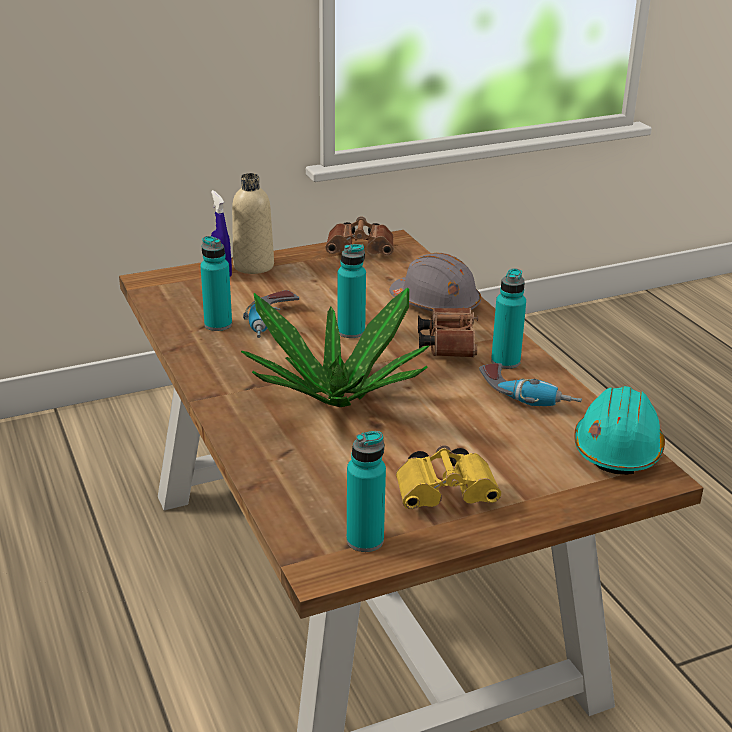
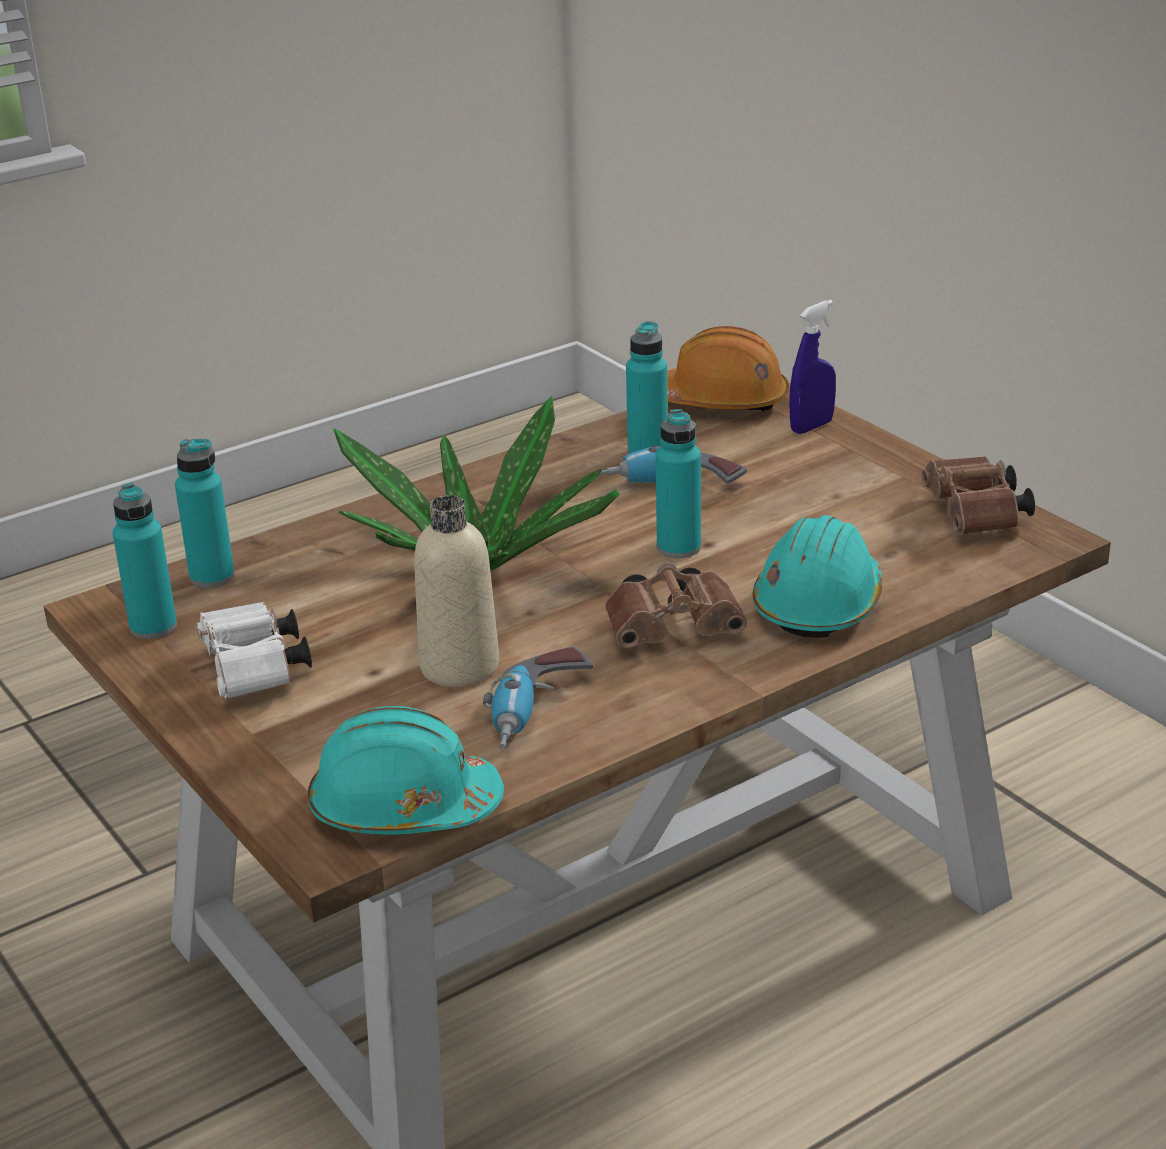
camera: 80 degrees right, 0 degrees up
beige bottle [232,173,274,274] -> beige bottle moved to [414,495,499,687]
grey hard hat [389,253,481,311] -> turquoise hard hat [752,515,883,638]
yellow binoculars [396,445,501,509] -> white binoculars [196,601,312,699]
turquoise bottle [491,268,526,369] -> turquoise bottle moved to [175,439,235,588]
none -> orange hard hat [667,326,789,412]

